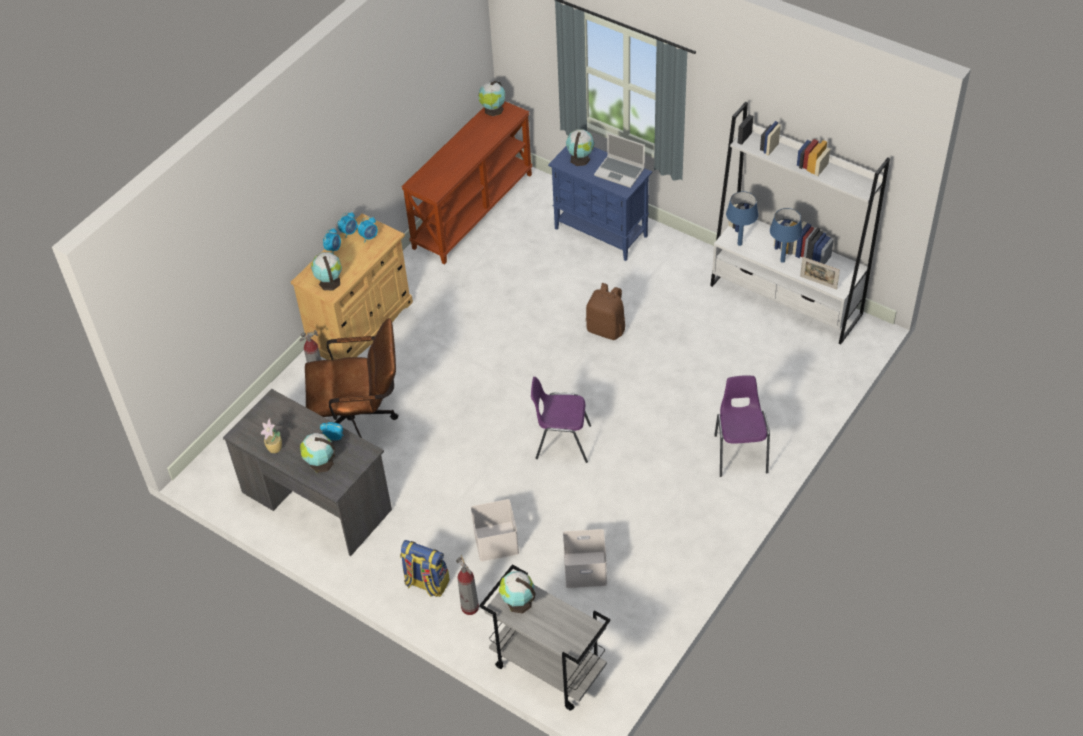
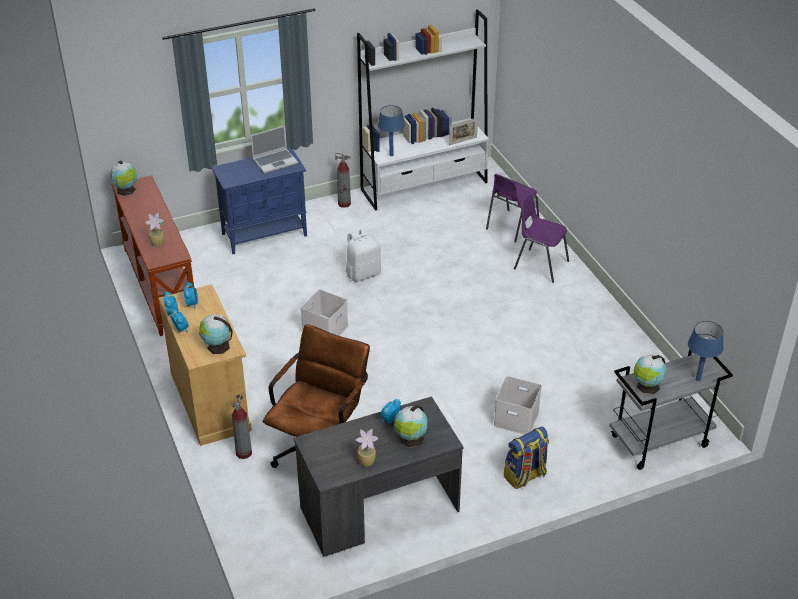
camera: 60 degrees left, 10 degrees down
fire extinguisher [456,555,479,615] -> fire extinguisher moved to [335,153,351,208]
purple chair [531,377,591,463] -> purple chair moved to [486,174,539,243]
white storage box [563,529,607,588] -> white storage box moved to [301,289,348,336]
globe [566,129,594,166] -> none
brown backpack [586,283,625,340] -> white backpack [346,228,381,282]
blue table lamp [770,208,803,263] -> blue table lamp moved to [688,321,723,381]
none -> potted plant [145,213,164,247]

